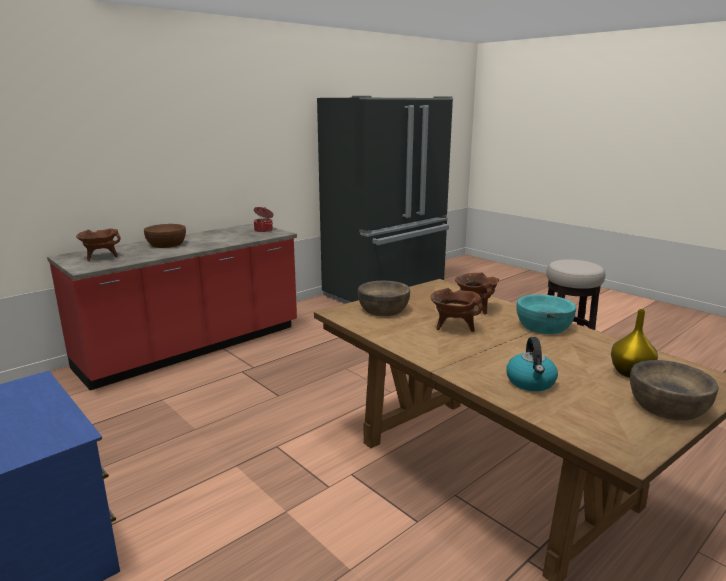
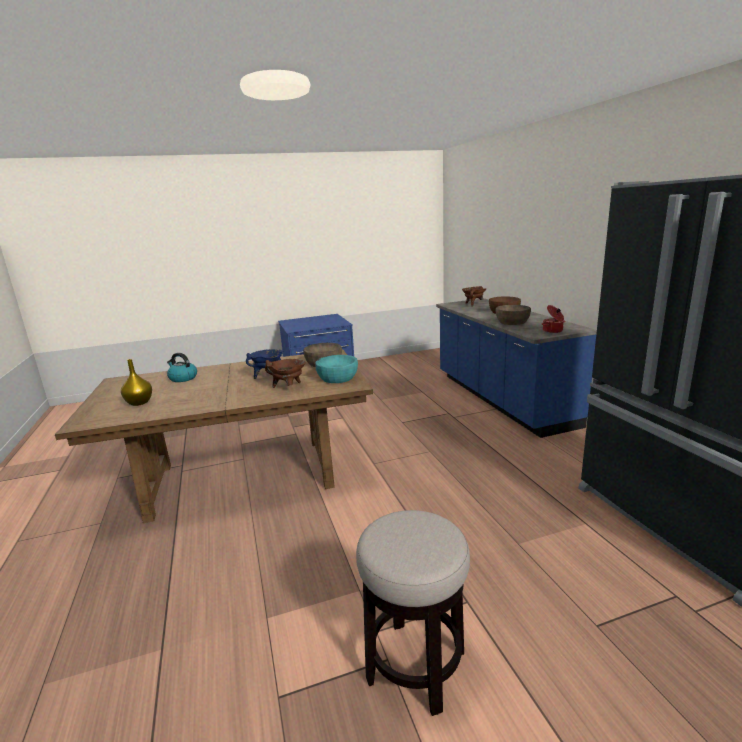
camera: 115 degrees right, 0 degrees up
red counter [47,223,297,390] -> blue counter [436,298,597,438]
brown cooking pot [430,288,483,332] -> blue cooking pot [246,349,283,379]
turquoise bowl [516,294,576,334] -> turquoise bowl moved to [315,355,358,383]
brown bowl [630,360,719,421] -> brown bowl moved to [496,305,531,325]

